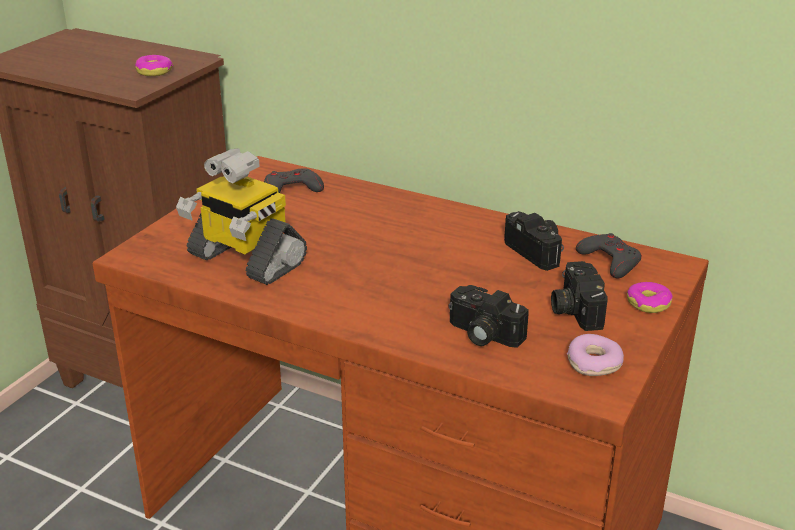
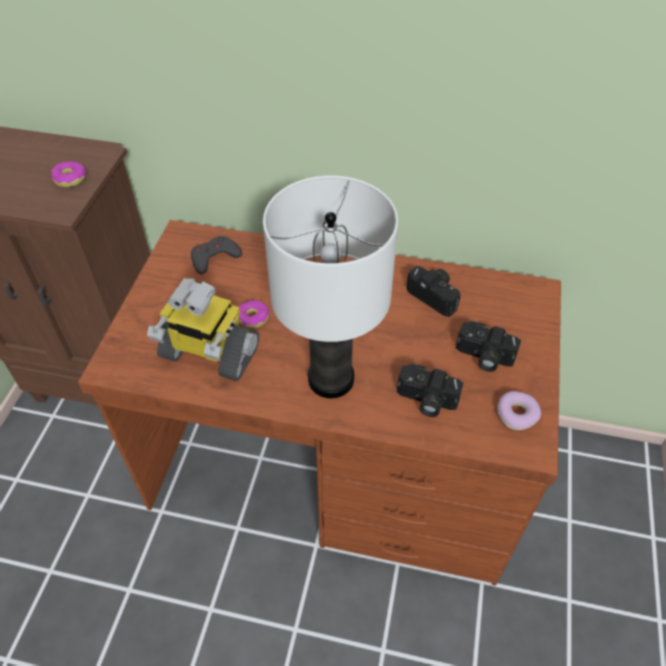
camera: 15 degrees left, 20 degrees up
camera [551,261,608,331] -> camera turned 45 degrees counterclockwise [456,321,521,372]
grey game controller [576,233,642,278] -> none
donut [627,282,673,313] -> donut moved to [238,300,269,328]
none -> white table lamp [263,175,399,398]

